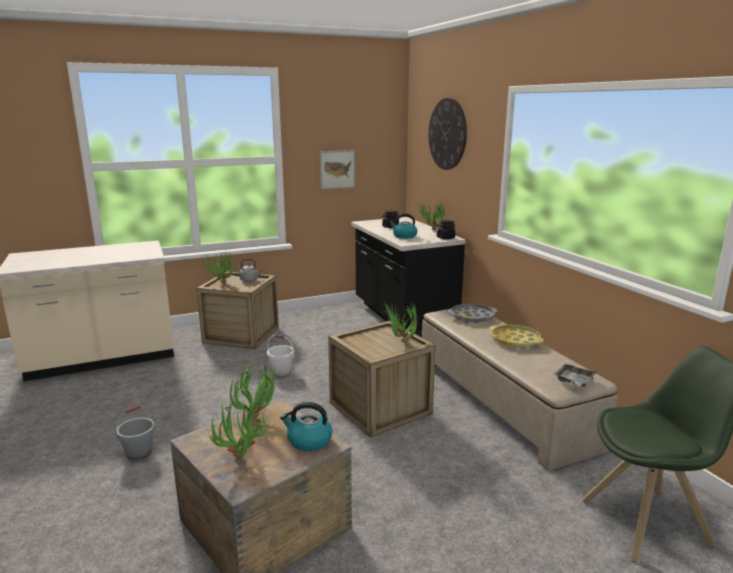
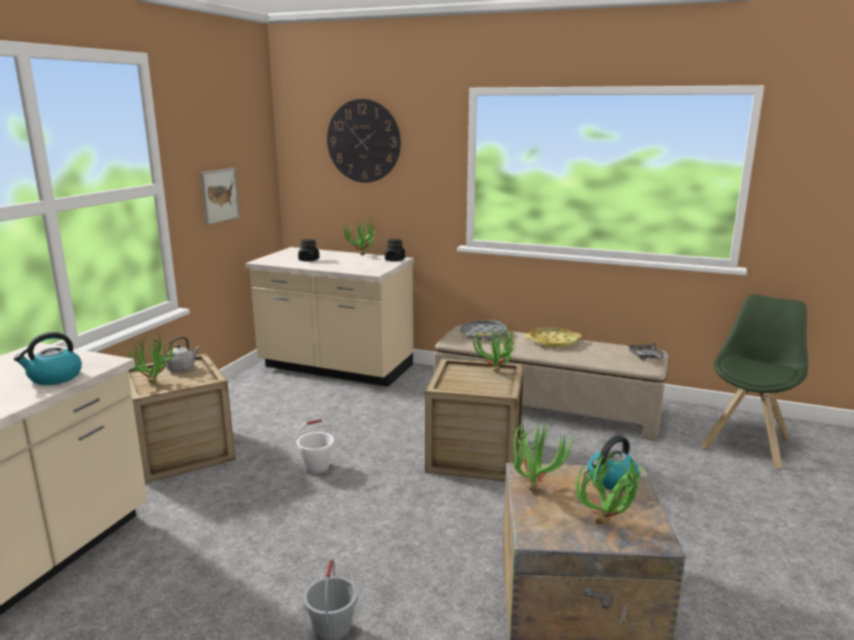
camera: 45 degrees left, 0 degrees up
black counter [351,217,466,337] -> beige counter [245,247,414,387]
kettle [389,213,417,239] -> kettle moved to [14,332,82,385]

